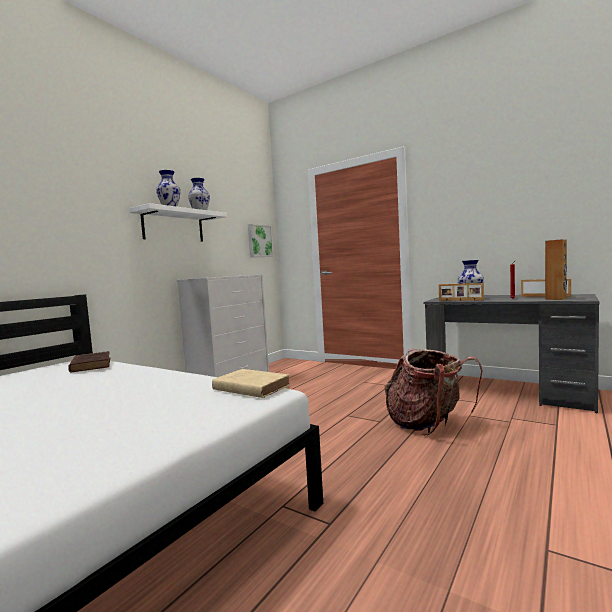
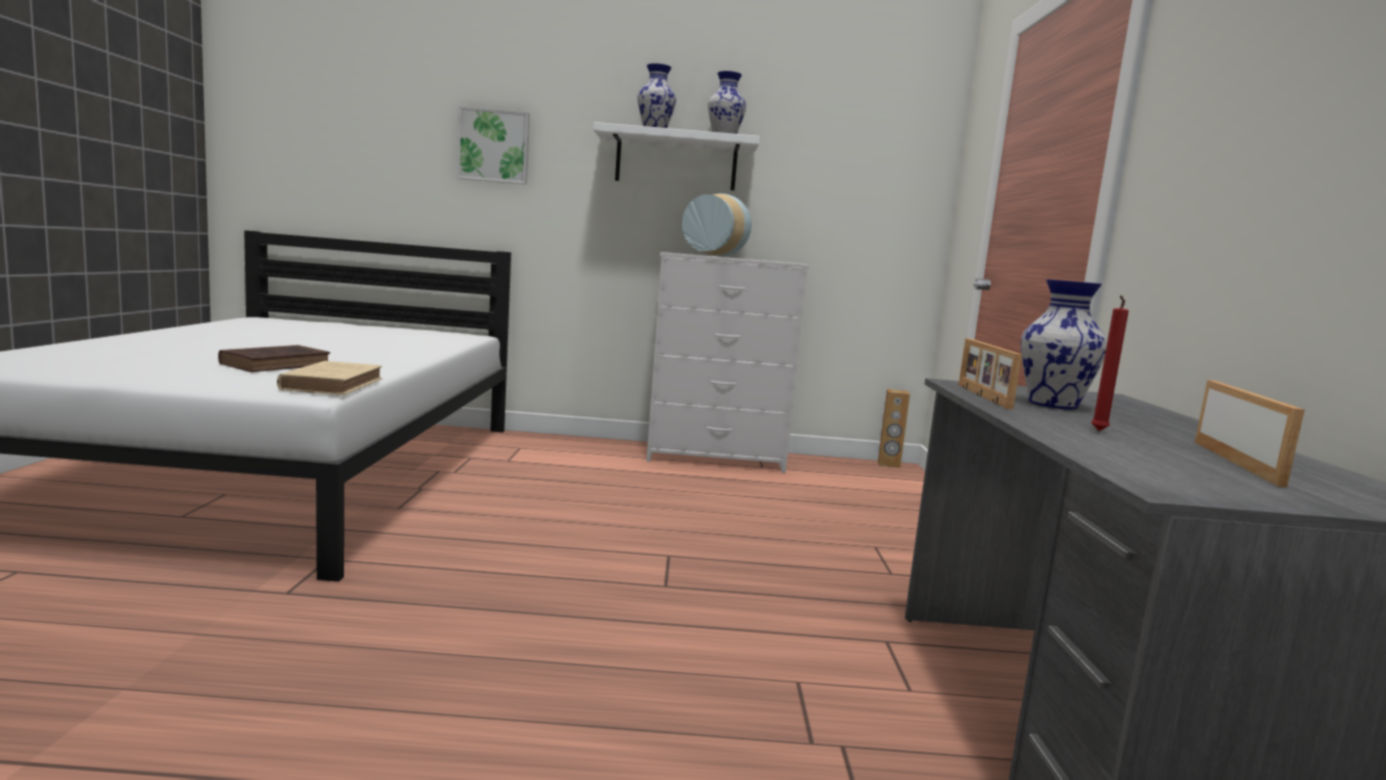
camera: 55 degrees right, 5 degrees up
brown book [68,351,110,373] -> brown book moved to [218,345,330,372]
picture [248,224,274,257] -> picture moved to [457,106,530,185]
backpack [385,349,482,436] -> none
brown speaker [545,239,567,300] -> brown speaker moved to [878,389,910,468]
none -> vase [682,194,751,257]

